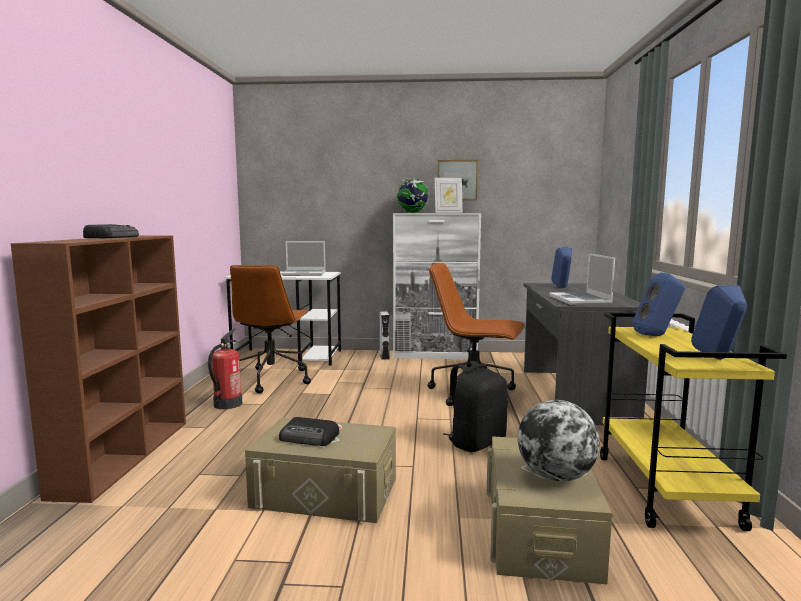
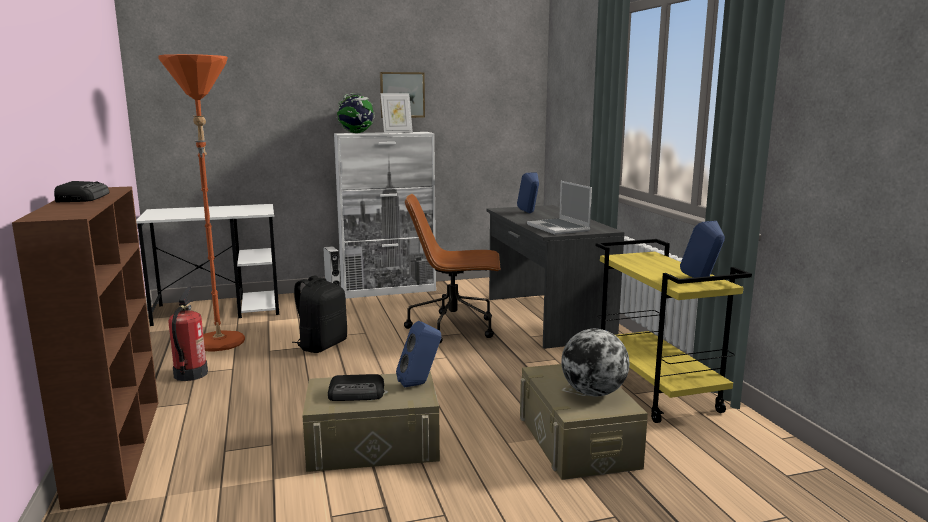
camera: 20 degrees left, 5 degrees up
brown office chair [230,265,311,393] -> orange floor lamp [158,54,245,351]
laptop [281,241,326,276] -> none
black backpack [443,361,508,452] -> black backpack moved to [292,276,347,353]
blue speaker [632,273,685,336] -> blue speaker moved to [396,321,441,388]

